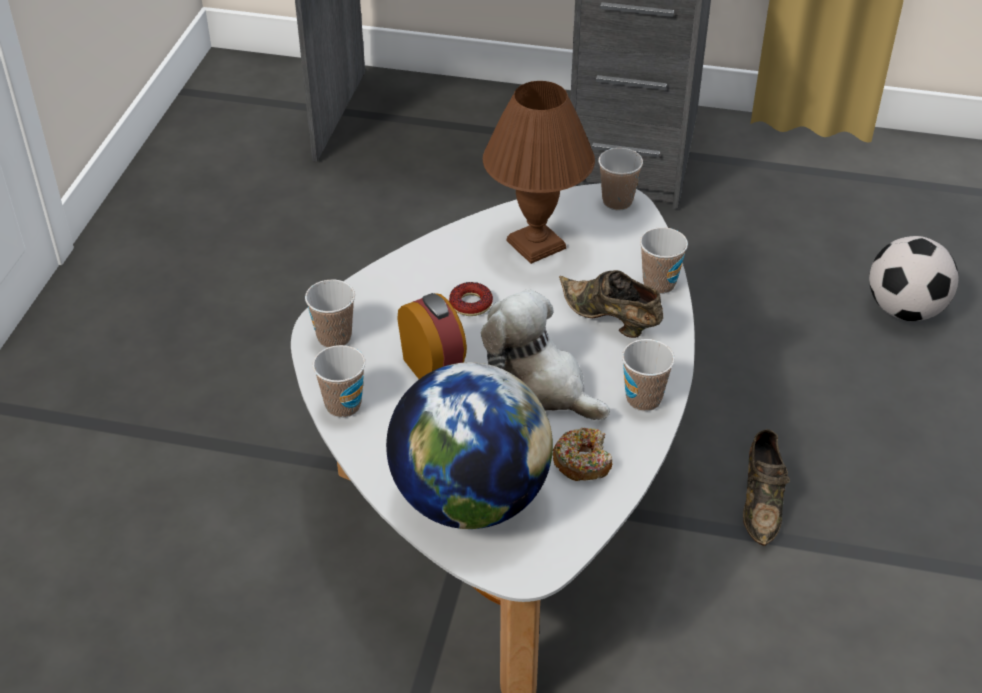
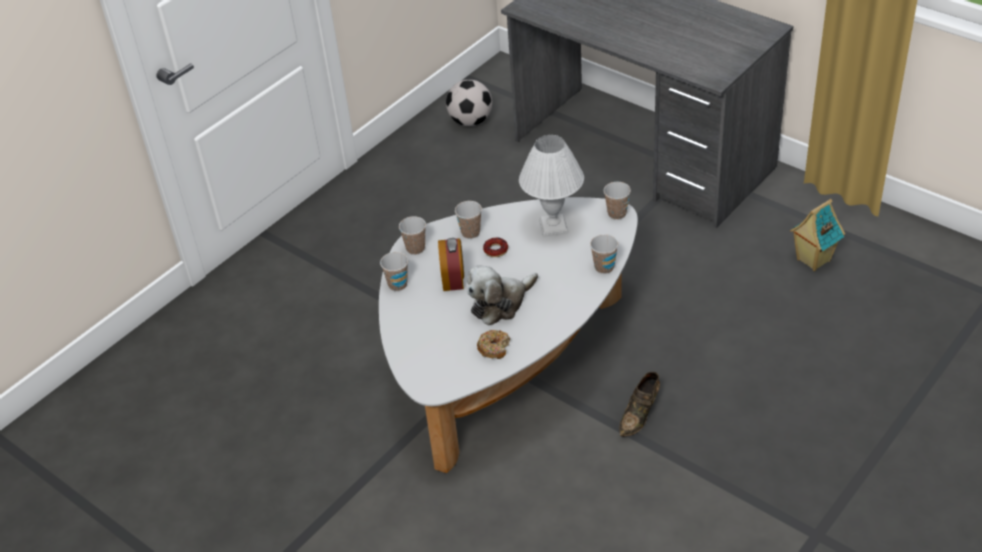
camera: 30 degrees right, 0 degrees up
globe [386,362,553,529] -> none
plush toy [481,289,610,420] -> plush toy turned 105 degrees counterclockwise [467,265,538,326]
brown table lamp [483,81,595,264] -> white table lamp [519,135,584,237]
brown shoe [559,270,663,338] -> none
cup [622,339,675,411] -> cup moved to [455,201,482,239]
football [869,236,958,321] -> football moved to [446,80,492,126]
none -> toy house [790,199,845,271]

